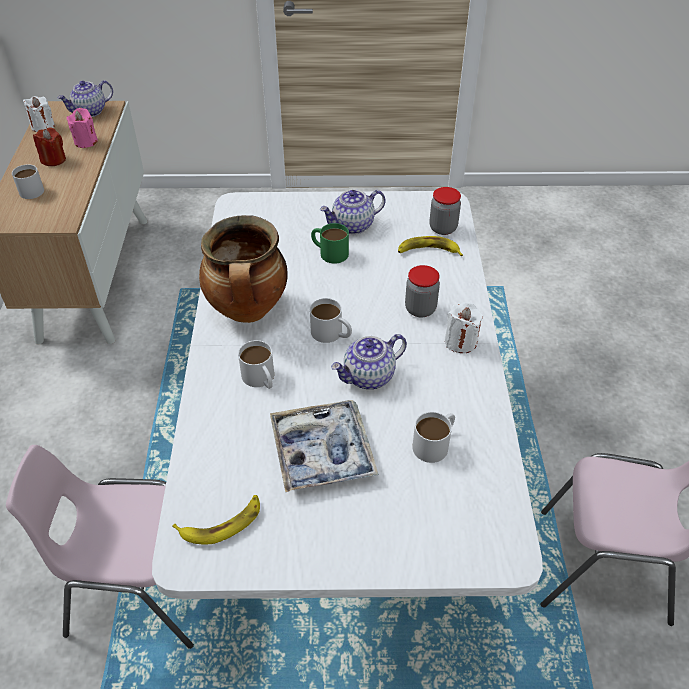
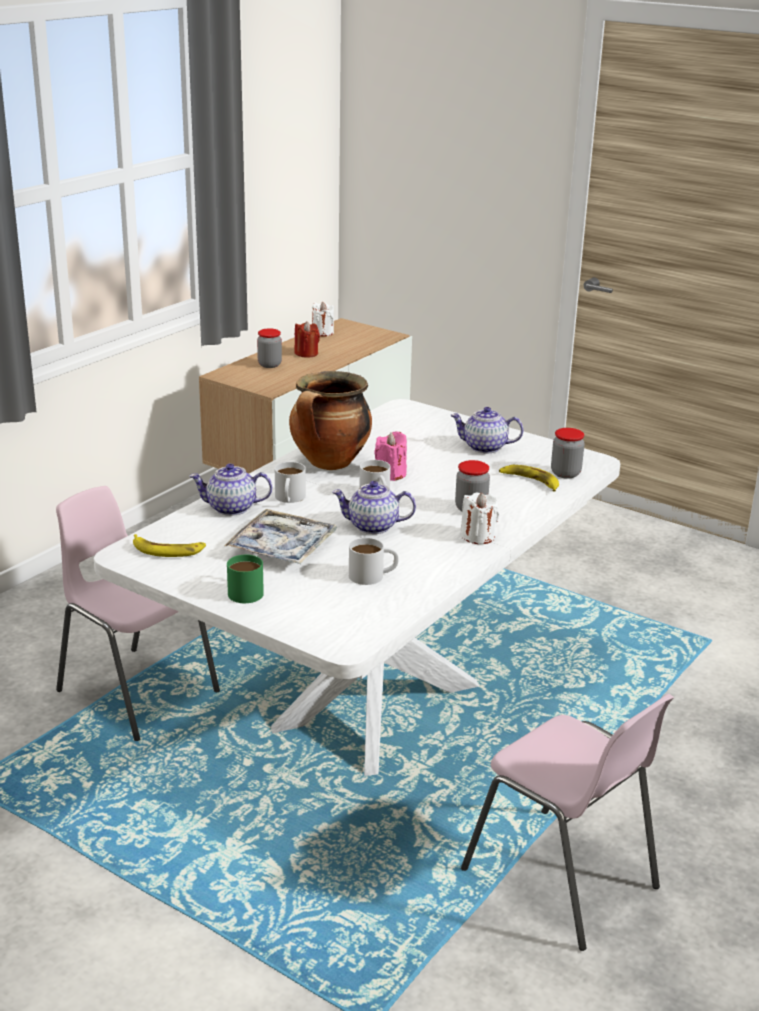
camera: 35 degrees right, 20 degrees down
white mug [12,164,44,199] -> jar [257,328,282,368]
teapot [57,80,113,117] -> teapot moved to [189,464,272,516]
pink candle [66,108,98,148] -> pink candle moved to [374,431,407,481]
green mug [311,223,349,264] -> green mug moved to [227,555,264,603]

